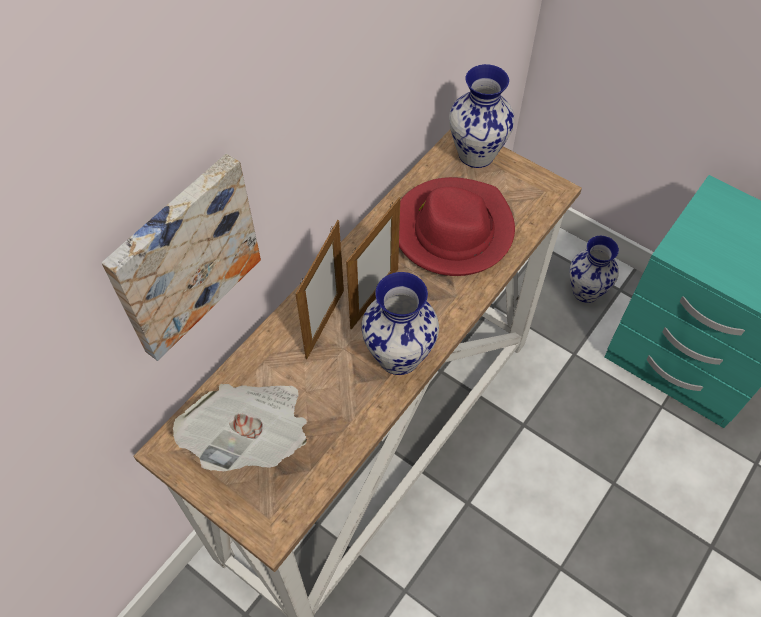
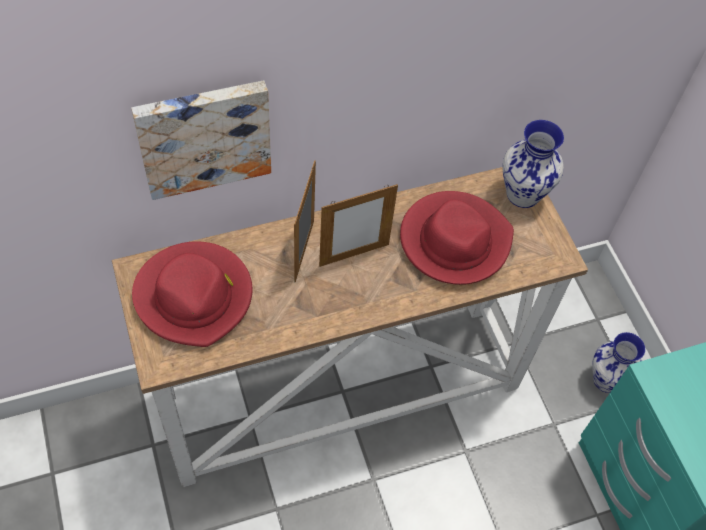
camera: 30 degrees right, 0 degrees up
newspaper [173,384,307,471] -> red hat [132,241,252,347]
picture frame [295,220,344,359] -> picture frame turned 135 degrees clockwise [294,160,316,283]
vase [362,272,439,375] -> none

